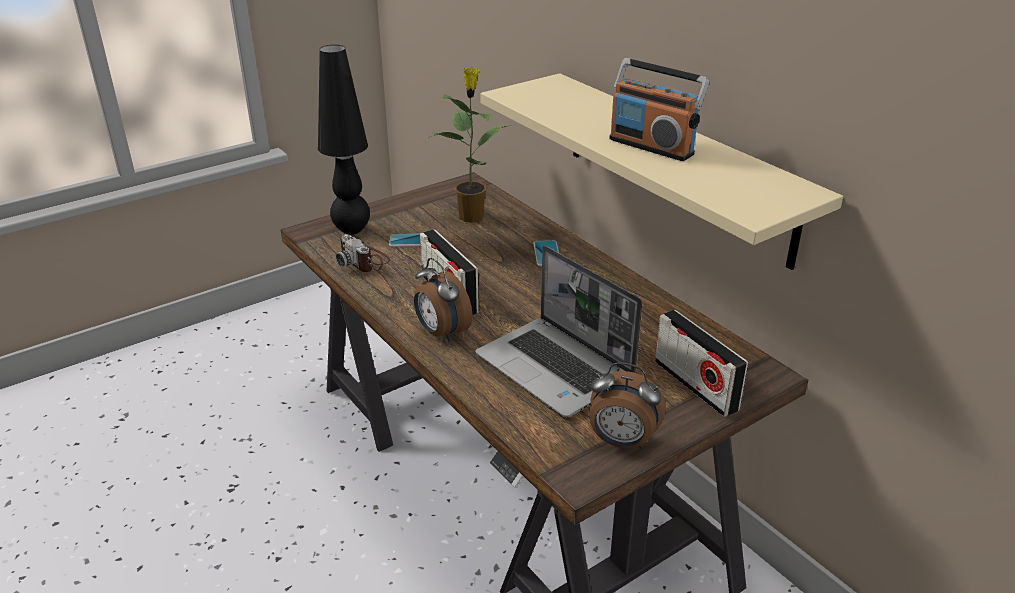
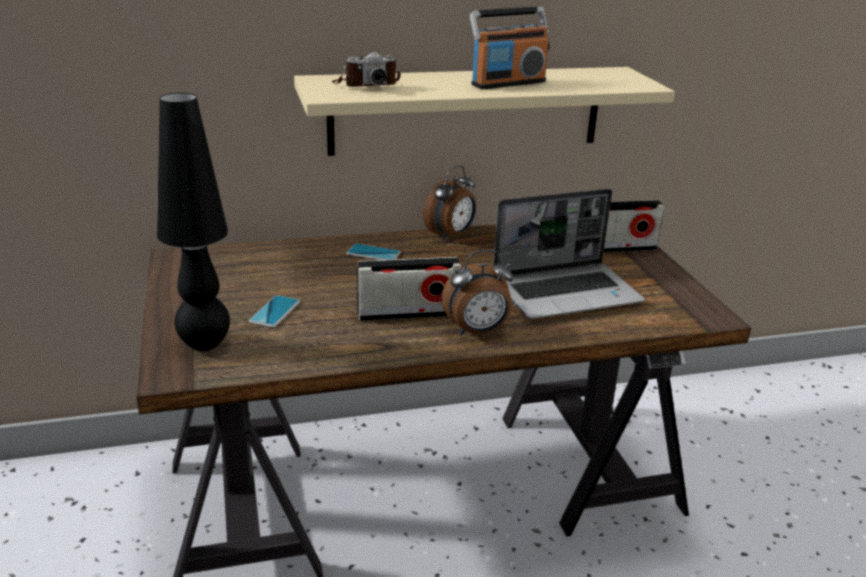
camera: 70 degrees left, 5 degrees down
camera [336,234,390,272] -> camera moved to [332,52,401,87]
potted plant [429,67,511,223] -> none
alarm clock [590,362,666,449] -> alarm clock moved to [423,165,476,240]

